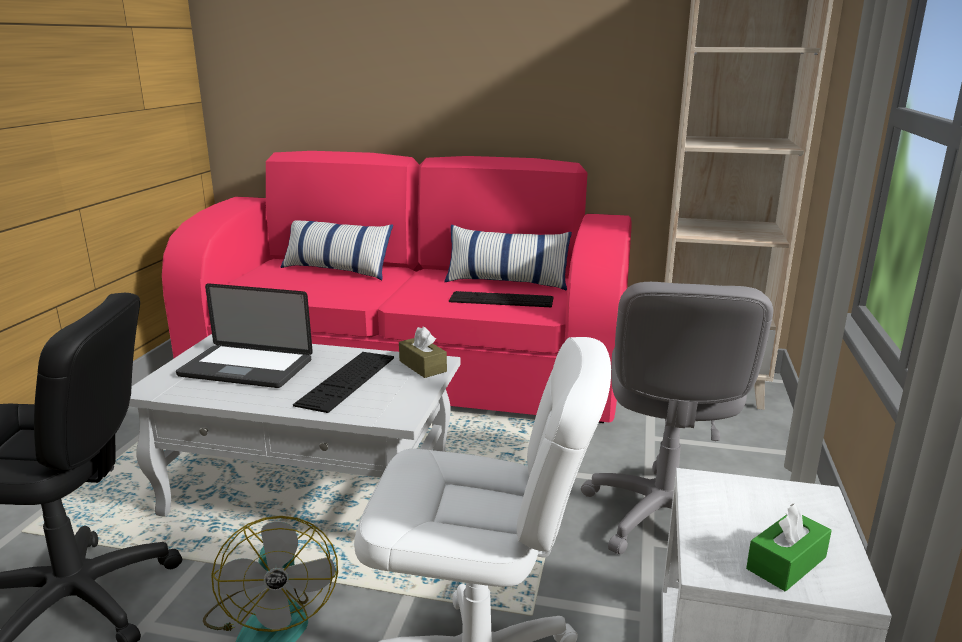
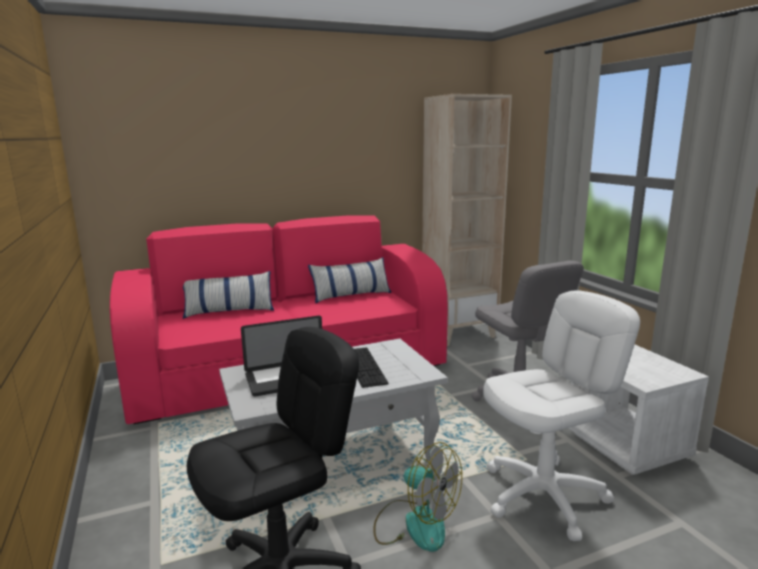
camera: 35 degrees left, 5 degrees down
brown tissue box [399,327,447,378] -> none
keyboard [449,291,554,307] -> none
green tissue box [746,503,832,591] -> none

